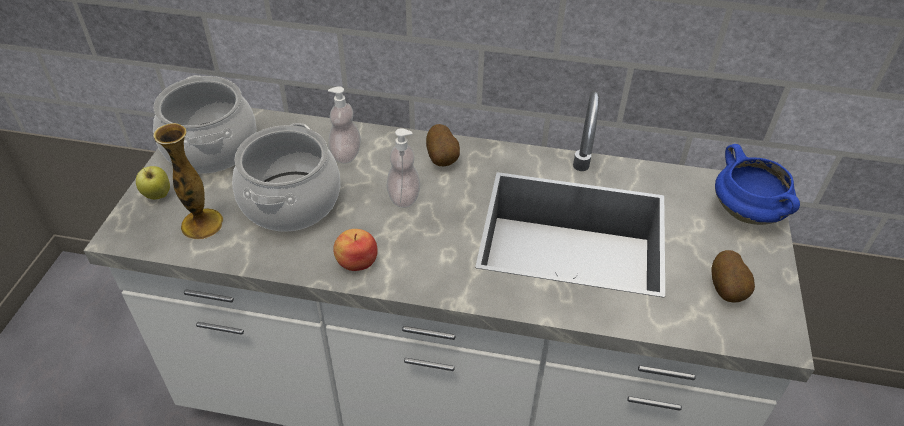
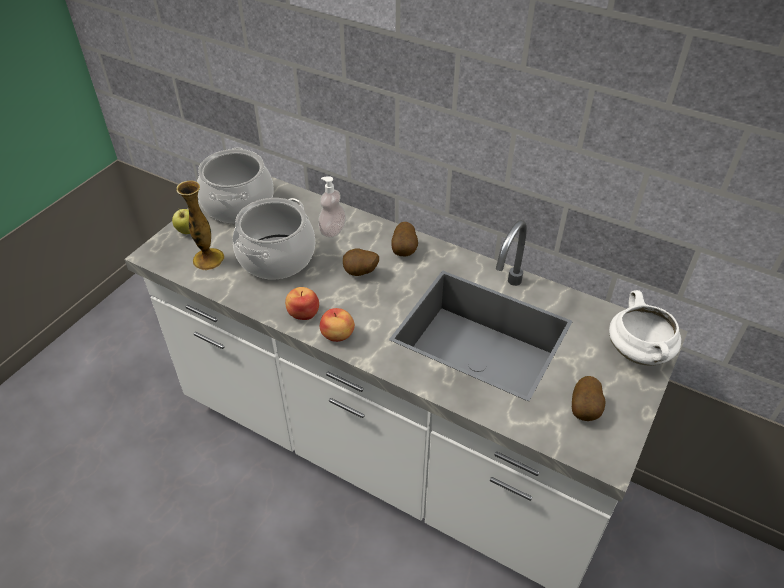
camera: 20 degrees right, 0 degrees up
soap dispenser [386,128,420,208] -> potato [343,248,379,276]
blue cooking pot [715,144,800,225] -> white cooking pot [609,290,681,366]
none -> apple [320,308,355,342]

